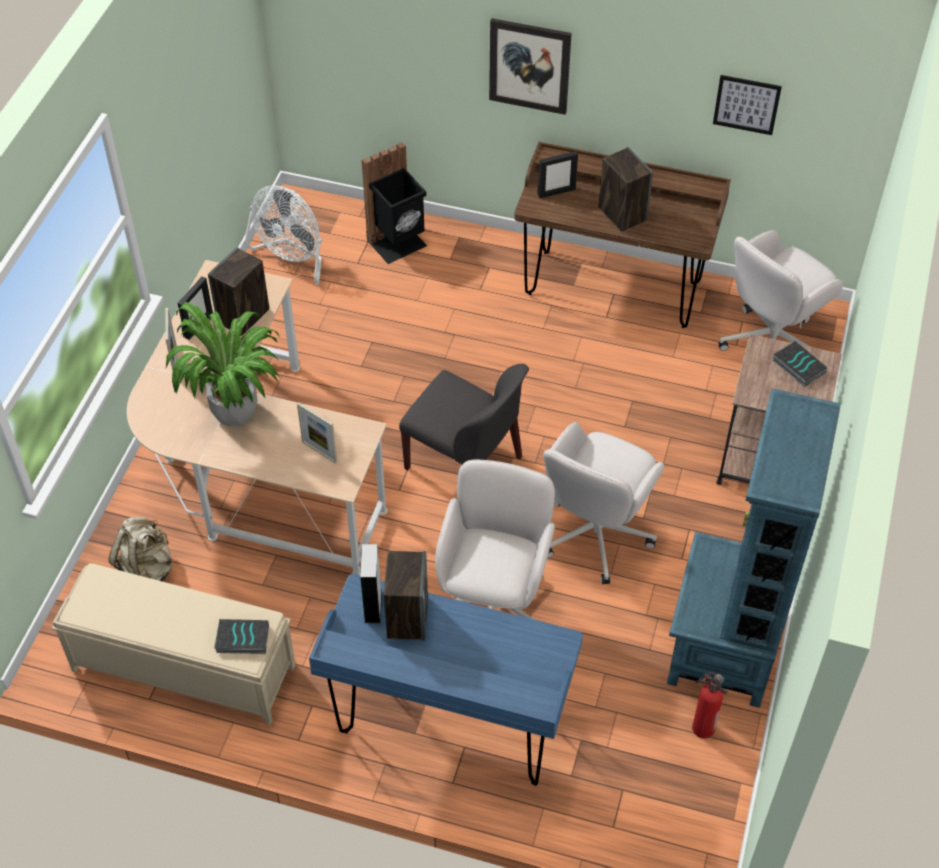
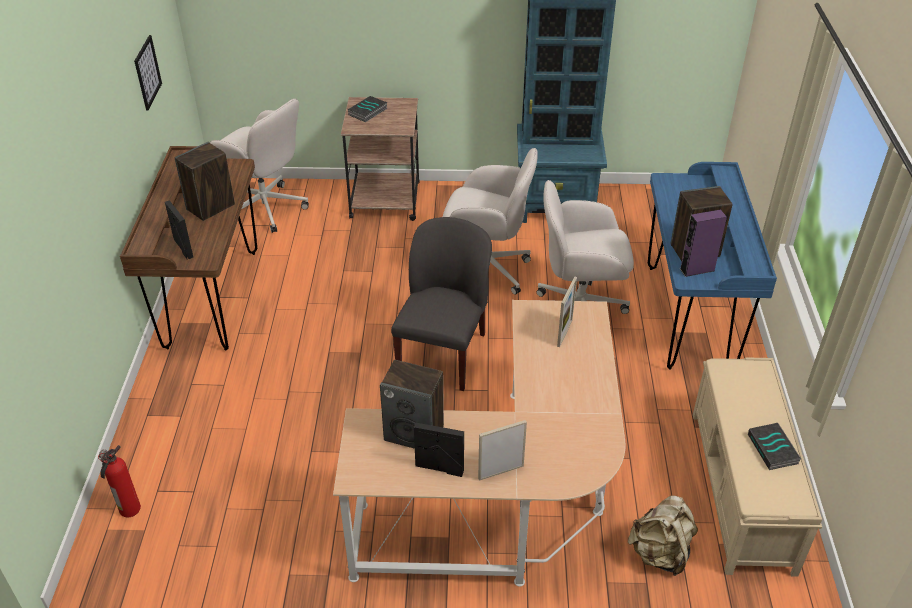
camera: 105 degrees left, 10 degrees down
potted plant [166,302,280,426] -> none
book [214,619,269,654] -> book moved to [748,423,801,470]
white fan [244,186,322,285] -> none
grey speaker [360,544,382,623] -> purple speaker [680,209,727,277]
black trash can [362,142,427,264] -> none
picture [489,18,572,115] -> none
fire extinguisher [692,672,728,739] -> fire extinguisher moved to [98,445,141,517]

